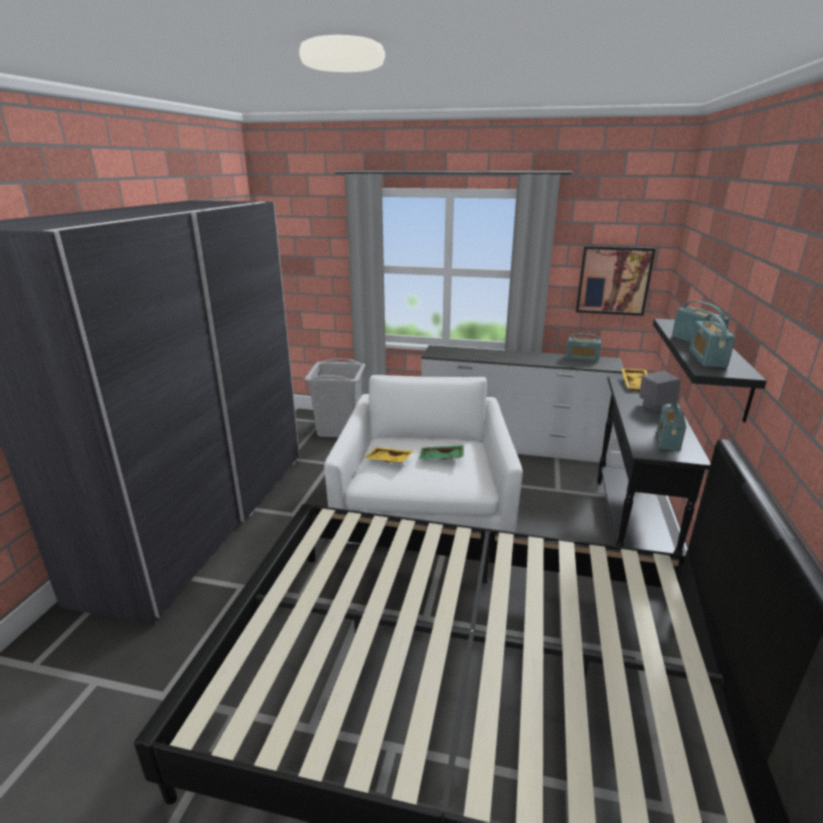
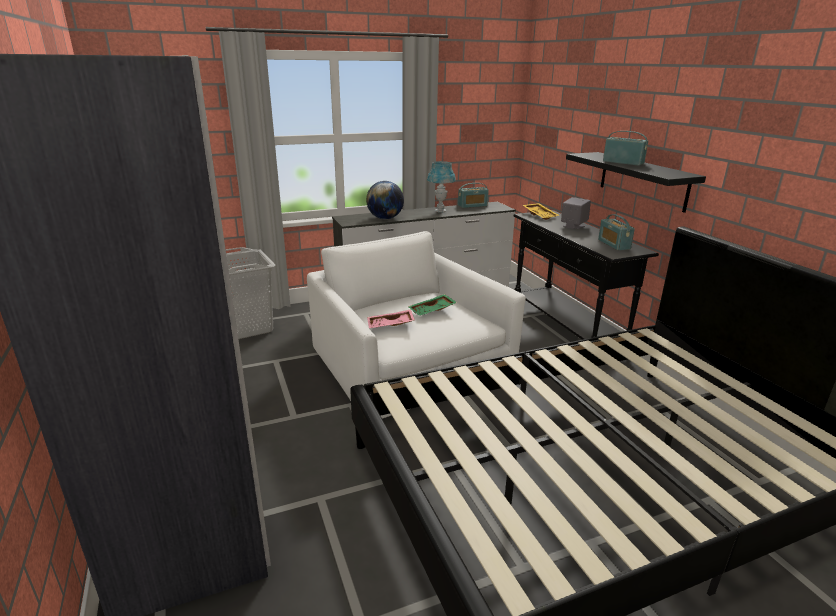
camera: 35 degrees left, 0 degrees up
yellow tray [364,447,414,463] -> pink tray [367,309,415,328]
picture [576,246,656,316] -> none
radio [689,314,736,368] -> none
none -> globe [366,181,404,219]
none -> blue table lamp [427,161,456,213]

